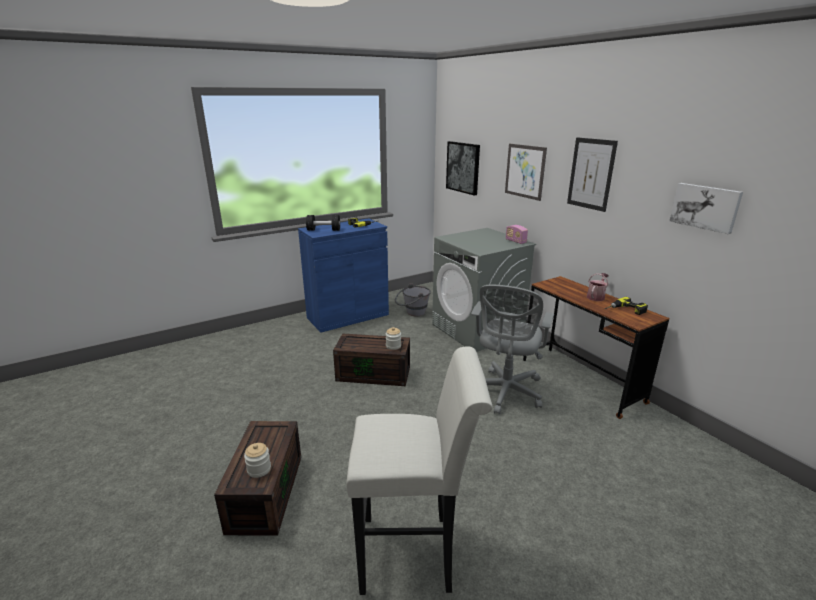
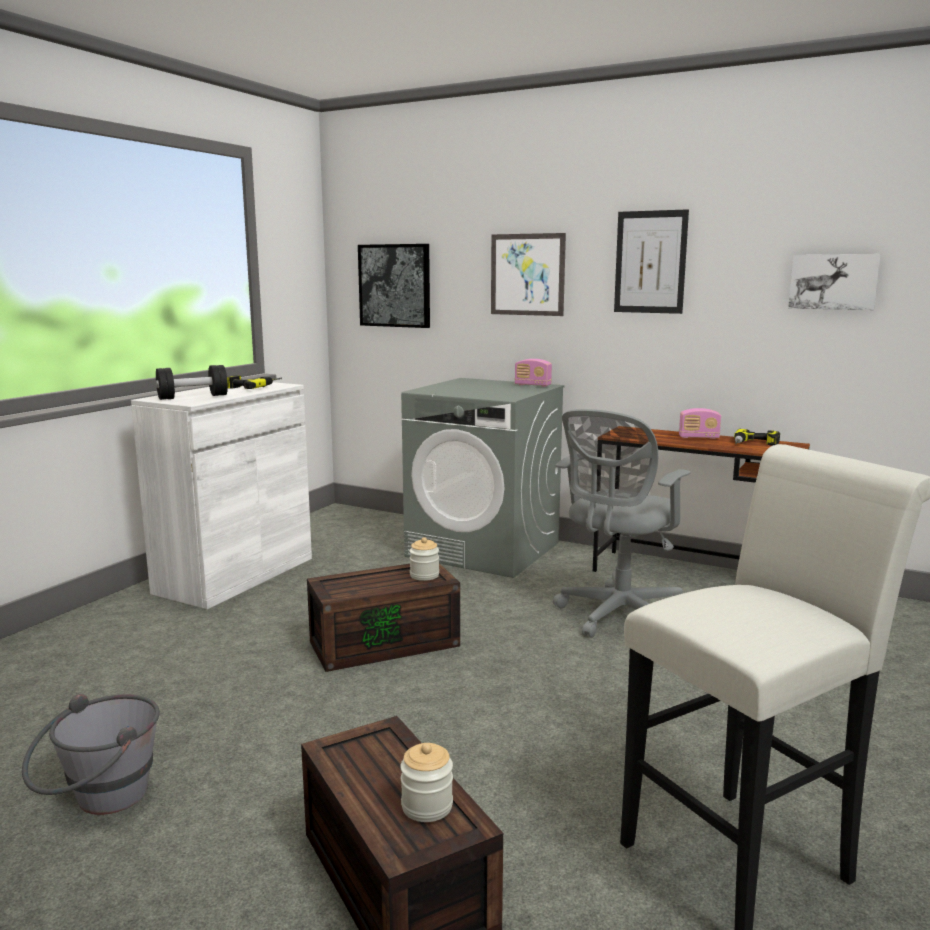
camera: 30 degrees left, 10 degrees down
blue cabinet [298,218,389,333] -> white cabinet [131,382,312,609]
grey bucket [395,283,431,316] -> grey bucket moved to [22,694,160,815]
grey office chair [471,285,554,414] -> grey office chair turned 45 degrees clockwise [553,409,691,638]
watering can [587,273,609,301] -> radio [679,408,721,439]

